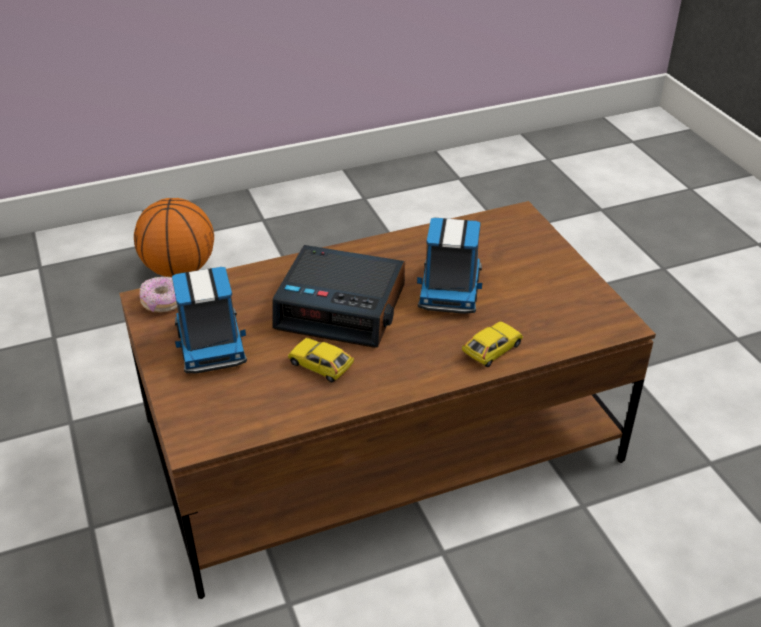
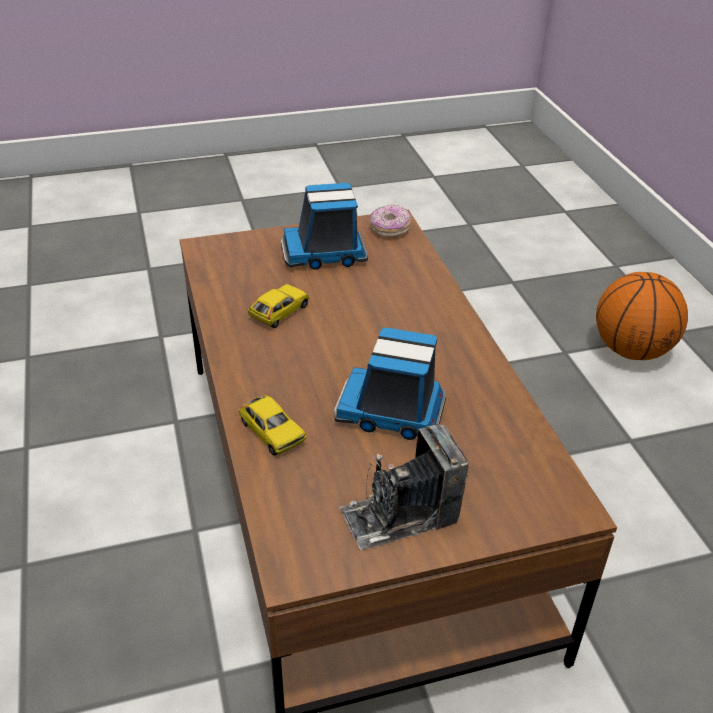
camera: 95 degrees right, 0 degrees up
alarm clock [272,245,405,348] -> none
none -> camera [339,424,469,550]

